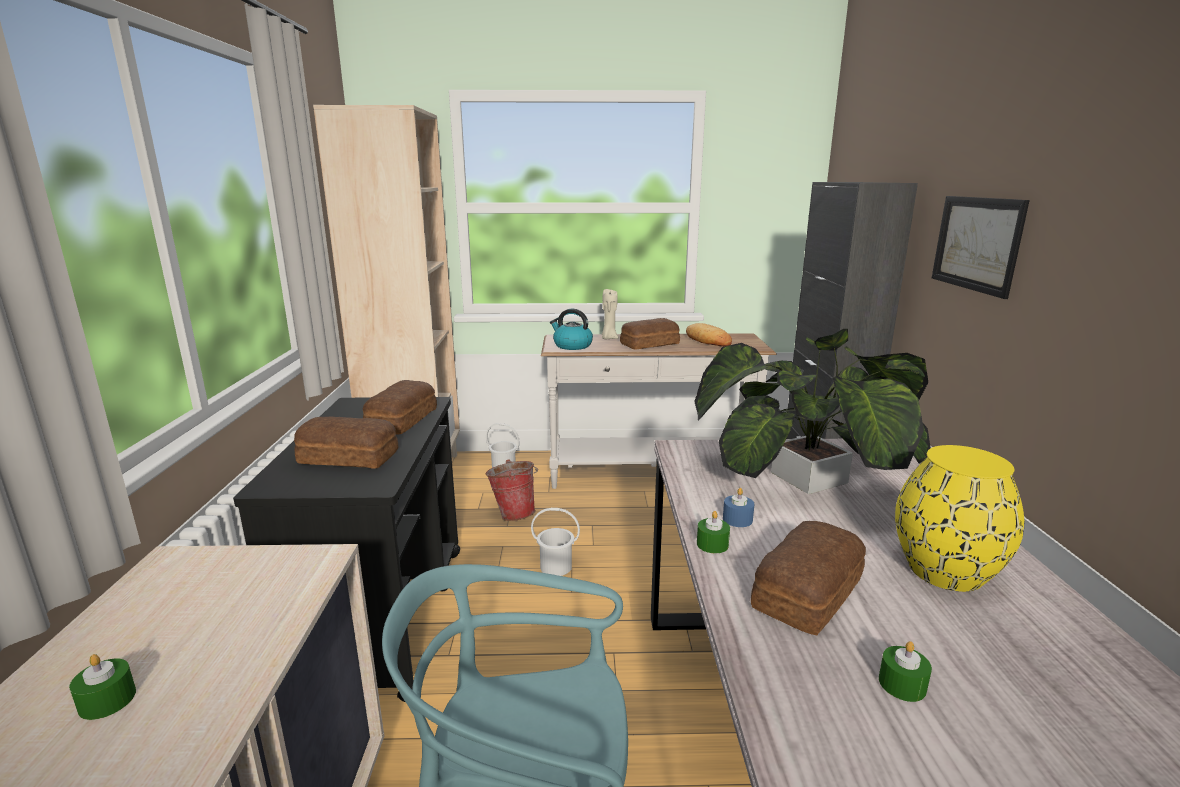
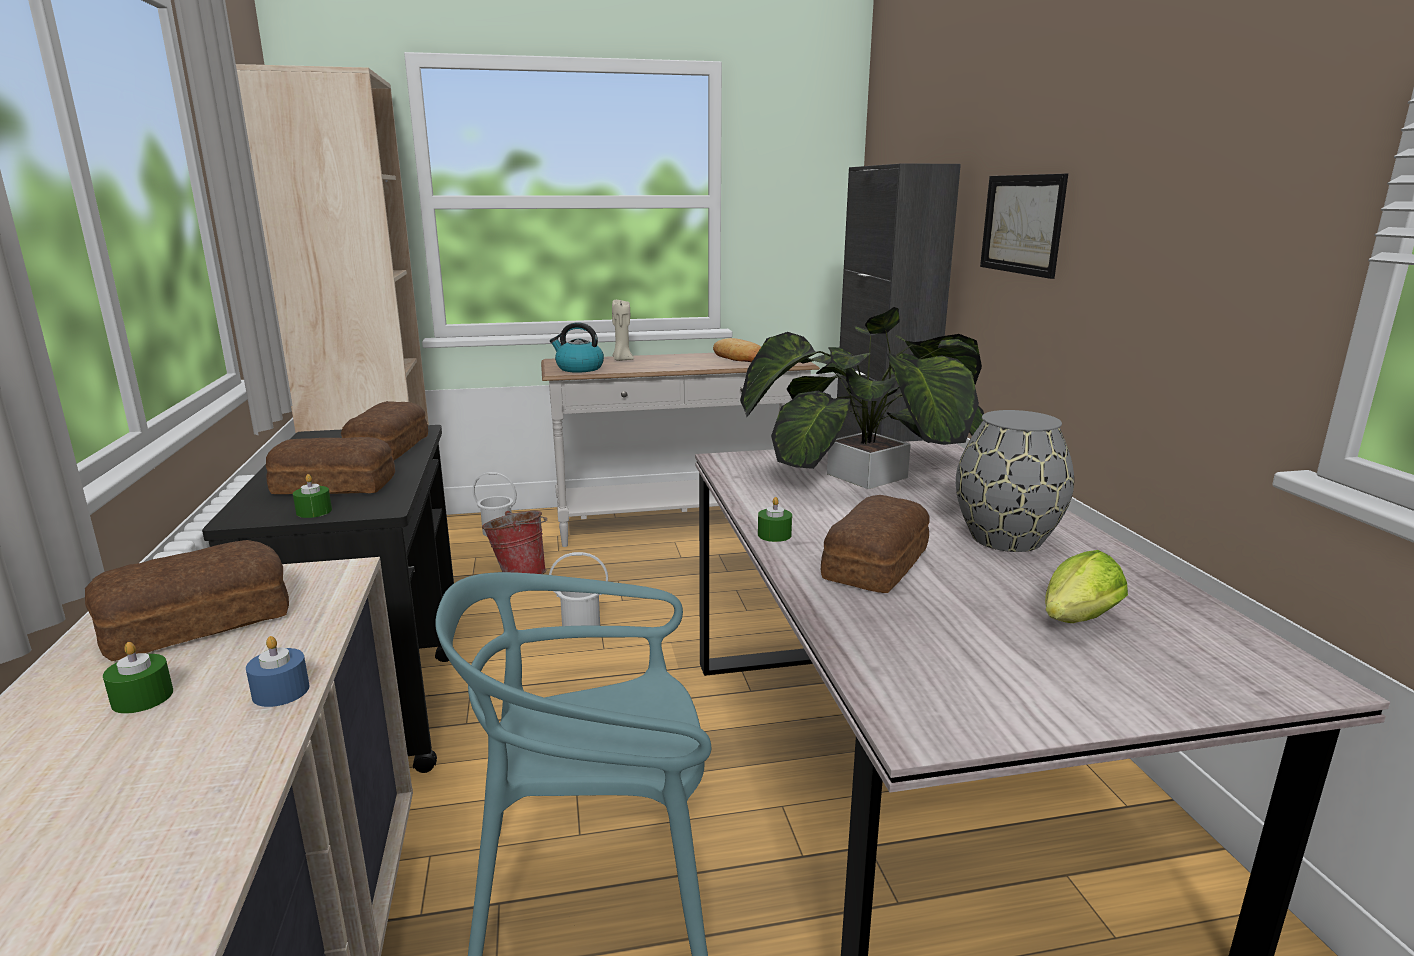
camera: 10 degrees left, 0 degrees up
bread [620,318,680,349] -> bread moved to [85,540,289,661]
blue candle [723,488,754,527] -> blue candle moved to [246,636,309,707]
green candle [879,641,932,702] -> green candle moved to [293,474,332,518]
yellow vase [895,445,1024,592] -> grey vase [956,410,1074,552]
none -> lettuce [1045,550,1128,623]

